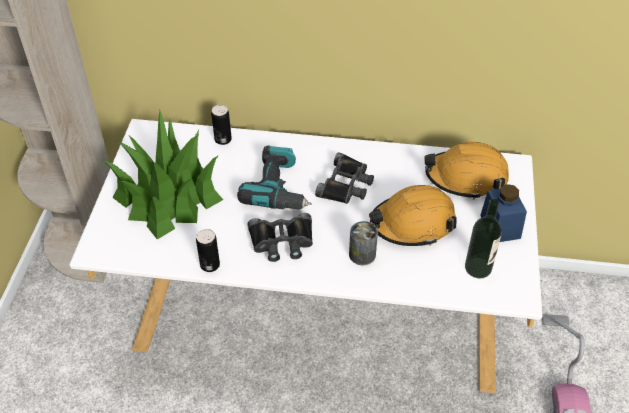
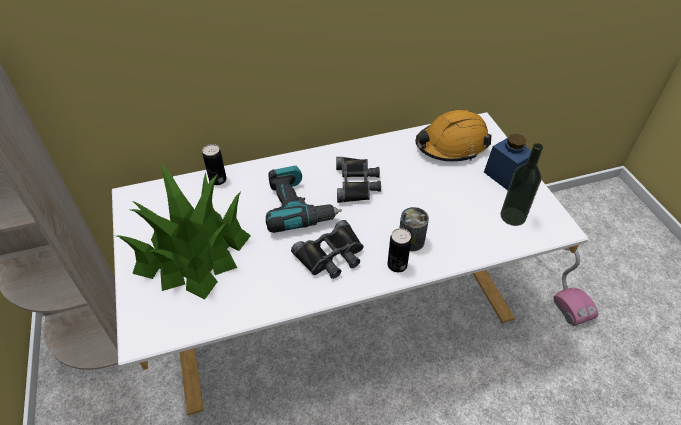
camera: 25 degrees left, 0 degrees up
can [196,229,220,272] -> can moved to [387,228,411,272]
orange hard hat [369,185,457,246] -> none

